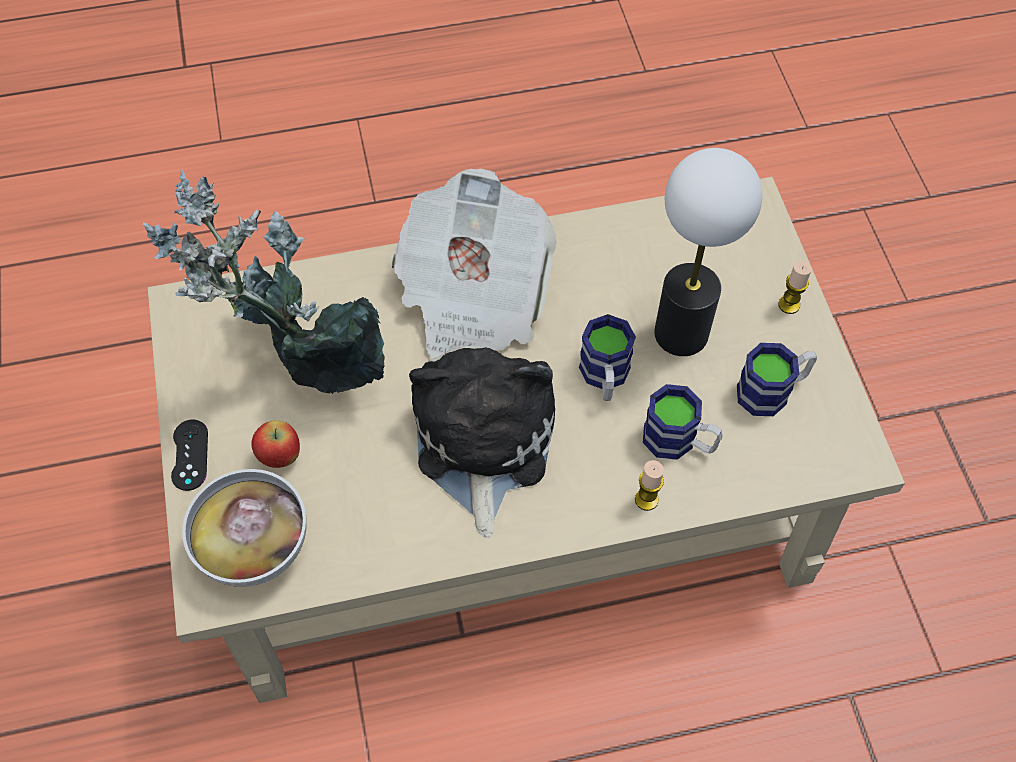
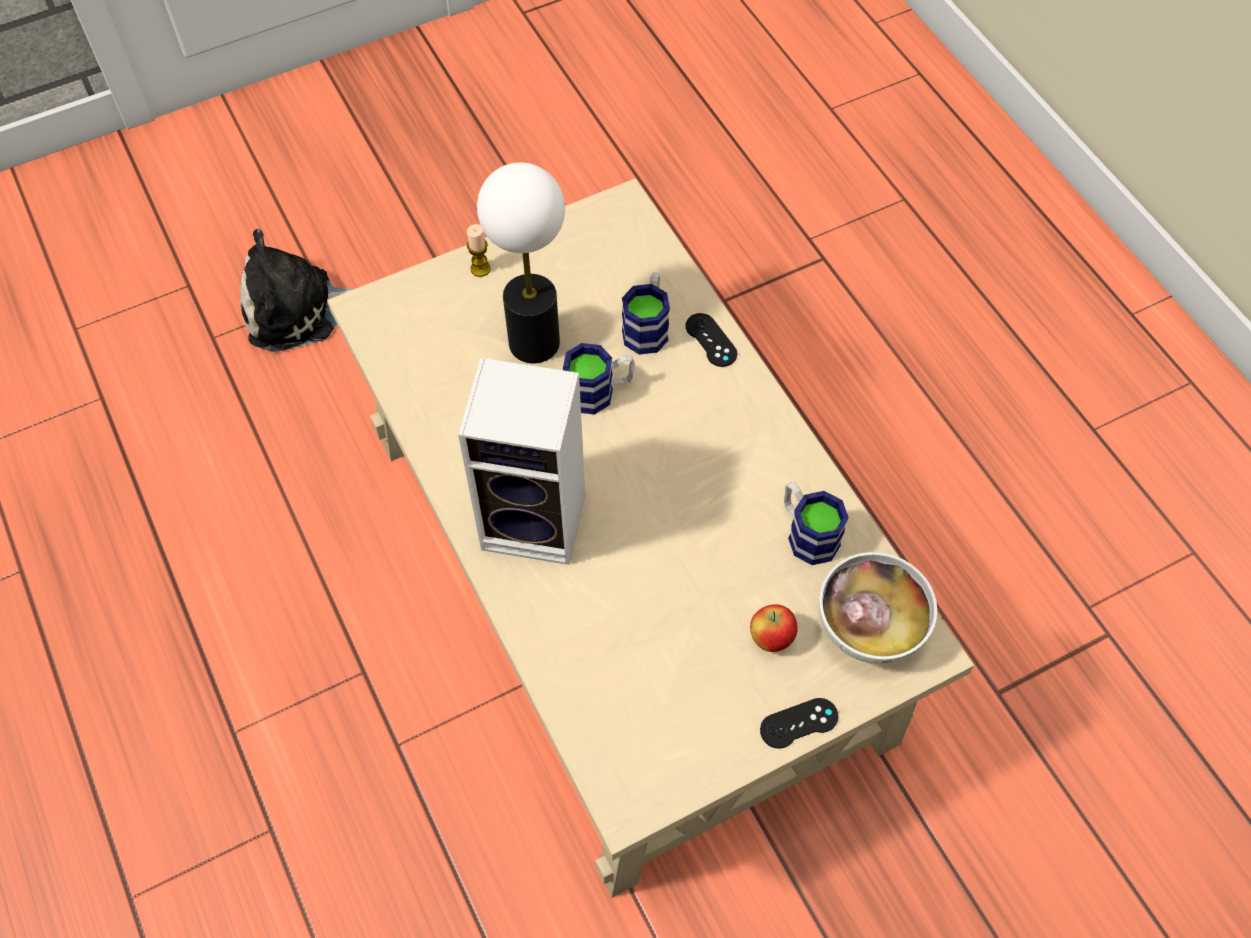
camera: 105 degrees left, 0 degrees up
potted plant [143,170,385,394] -> none
newspaper [391,169,557,359] -> speaker [458,358,585,565]
plush toy [409,346,555,537] -> plush toy moved to [240,229,354,352]
candle [635,460,664,511] -> black game controller [686,313,737,367]
mug [737,343,817,416] -> mug moved to [784,482,849,565]

